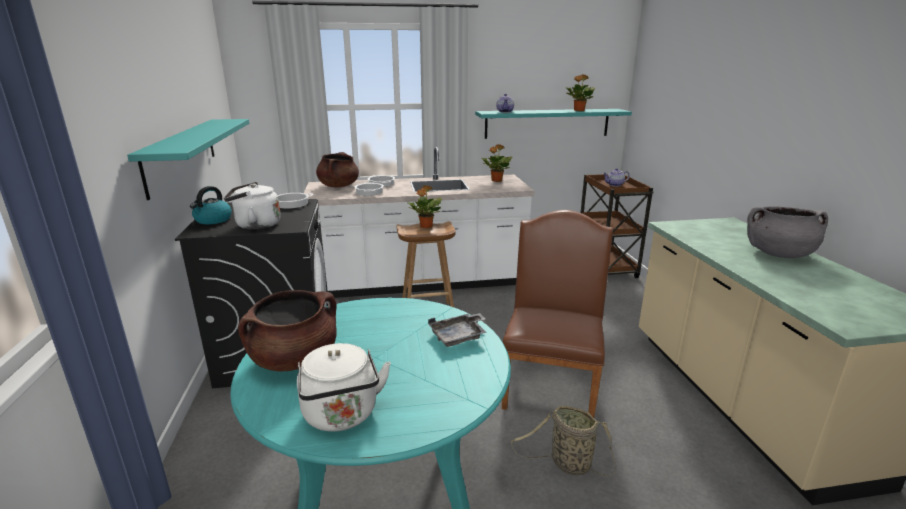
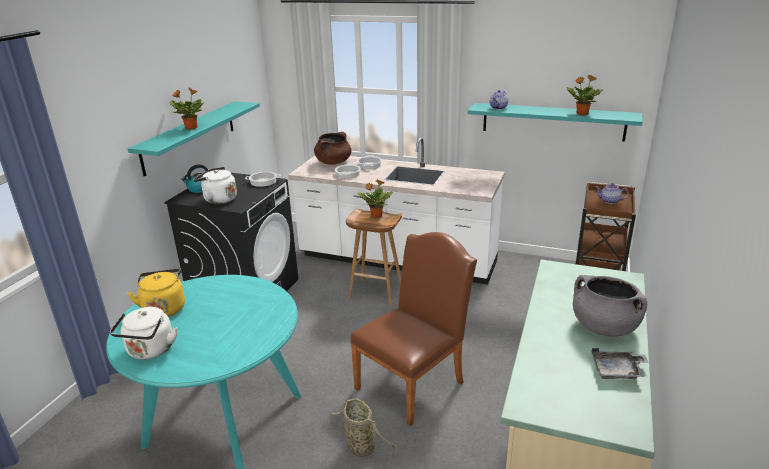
camera: 30 degrees right, 5 degrees up
brown cooking pot [238,290,337,372] -> yellow kettle [127,268,185,317]
grey tray [428,313,487,347] -> grey tray moved to [591,348,649,379]
potted plant [481,144,512,182] -> potted plant moved to [169,87,205,130]

